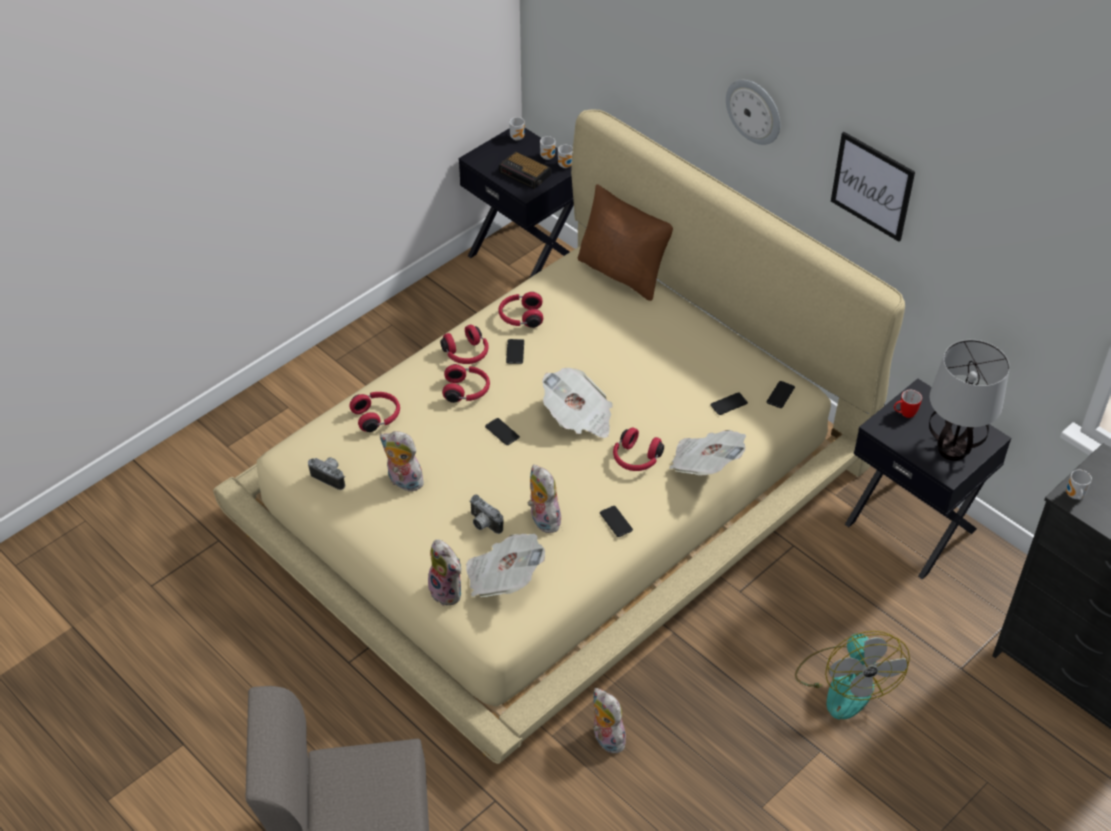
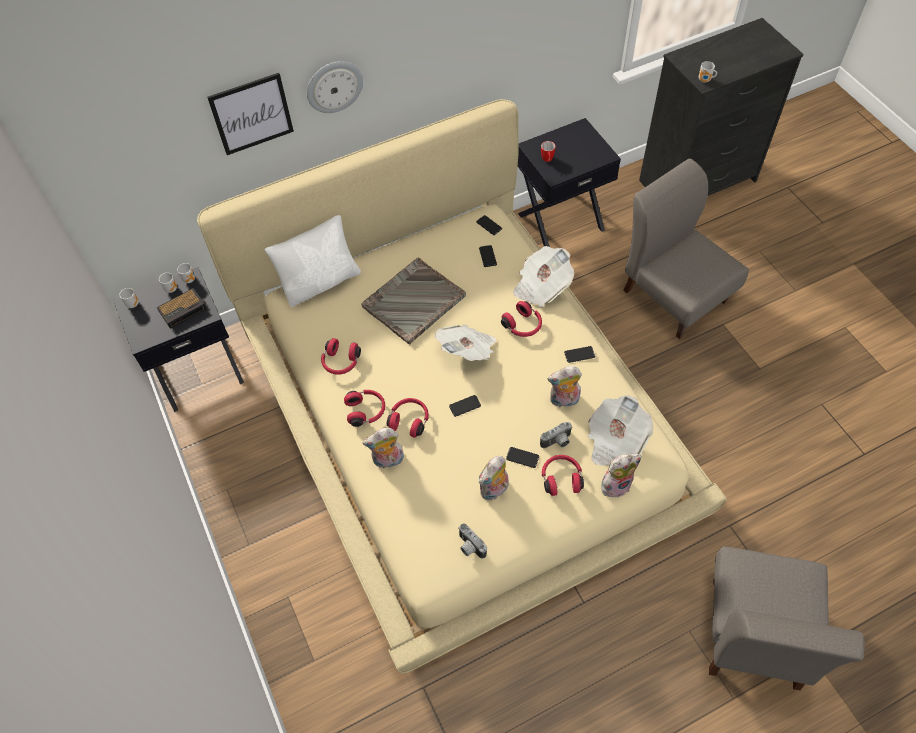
camera: 70 degrees left, 10 degrees up
camera [308,457,345,490] -> camera turned 90 degrees counterclockwise [458,524,487,559]
red headphones [349,392,400,432] -> red headphones moved to [542,455,584,496]
phone [506,339,524,364] -> phone moved to [506,447,539,468]
brown pillow [578,184,673,301] -> white pillow [264,215,361,307]
plush toy [593,688,626,754] -> plush toy moved to [363,427,404,469]
fan [795,631,910,719] -> grey chair [623,159,749,339]
picture [831,132,915,242] -> picture moved to [207,73,294,155]
table lamp [929,340,1010,461] -> none
none -> grey tray [362,258,466,345]

